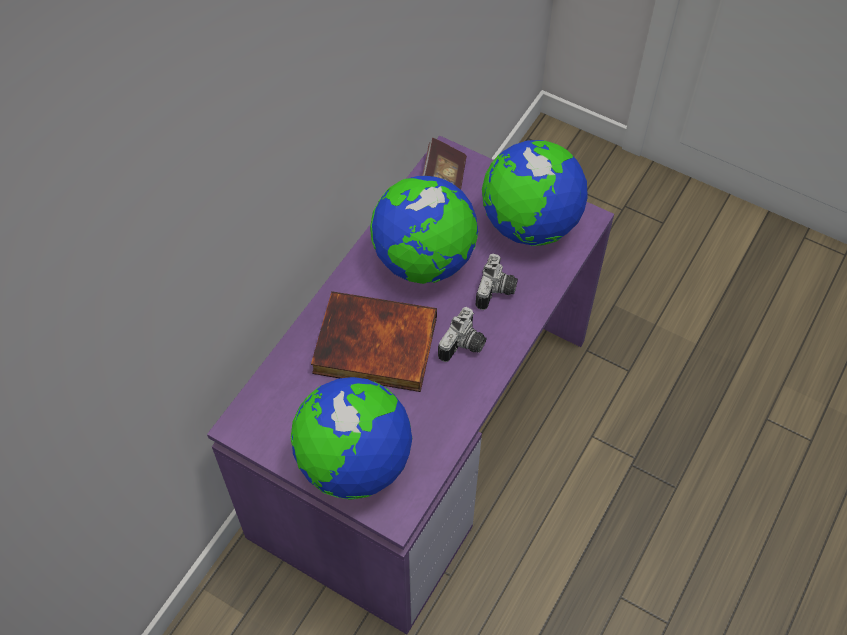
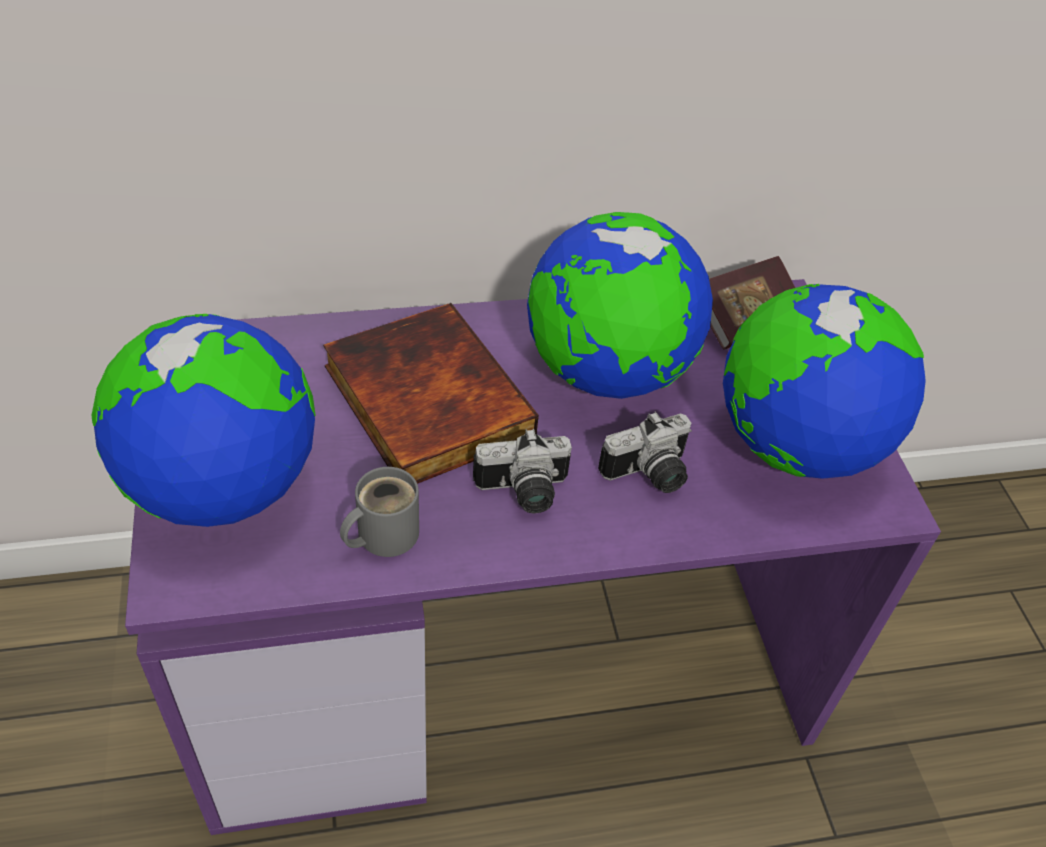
camera: 45 degrees right, 10 degrees down
none -> grey mug [340,467,419,557]

